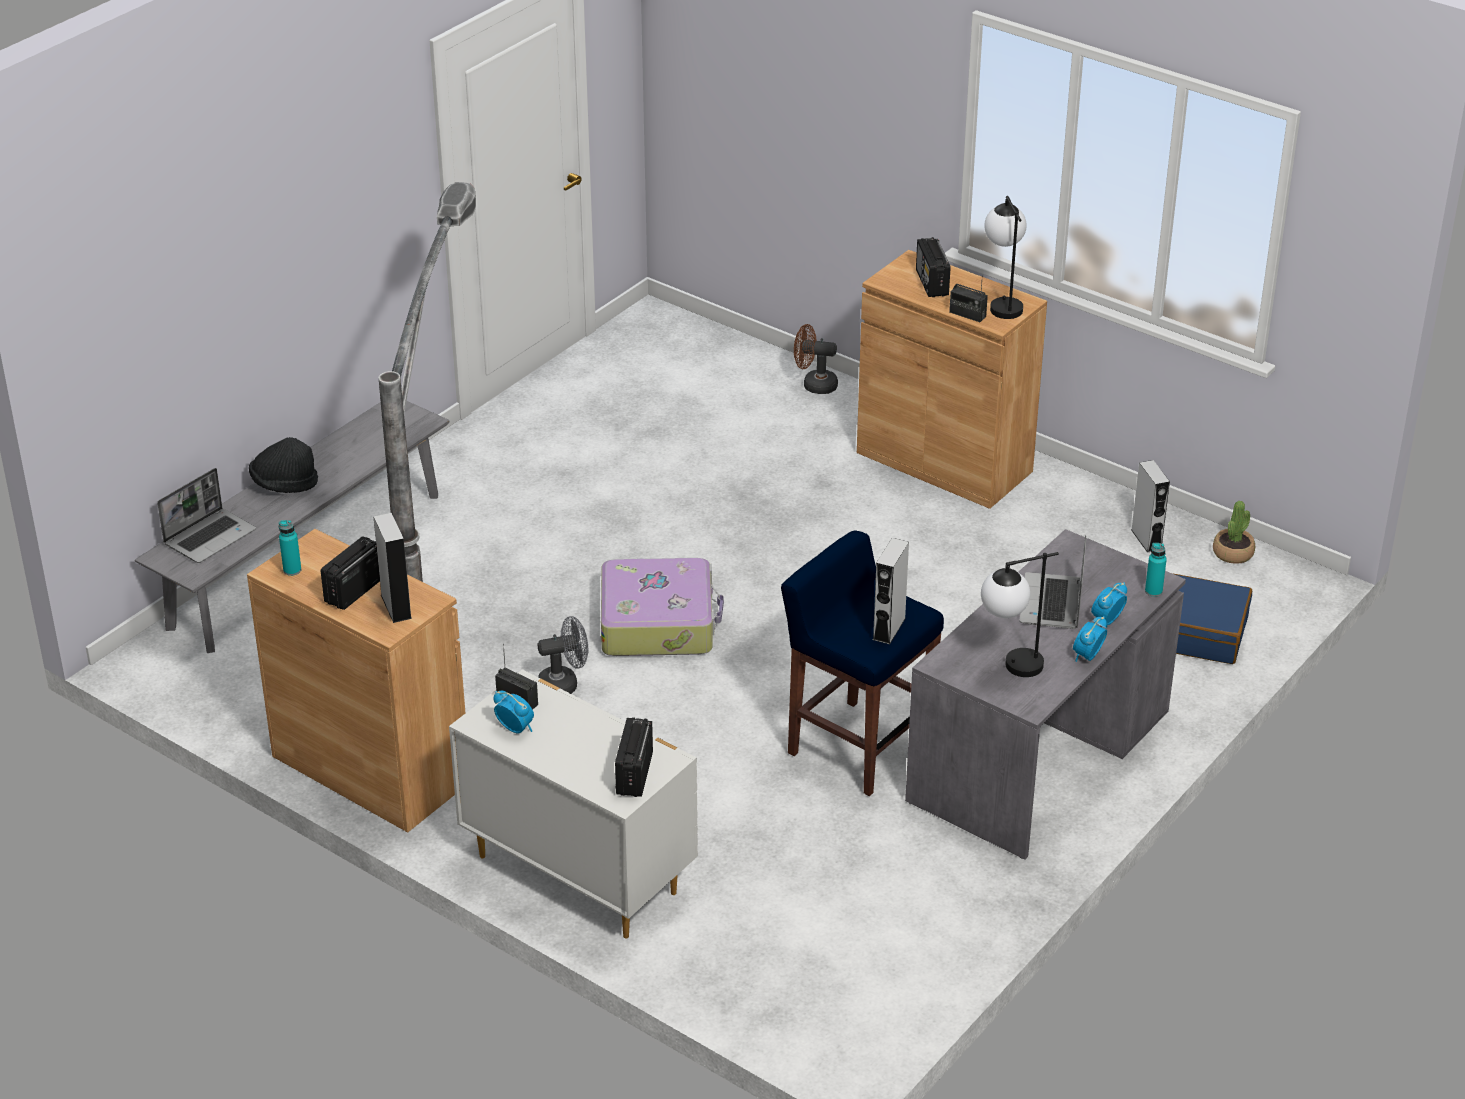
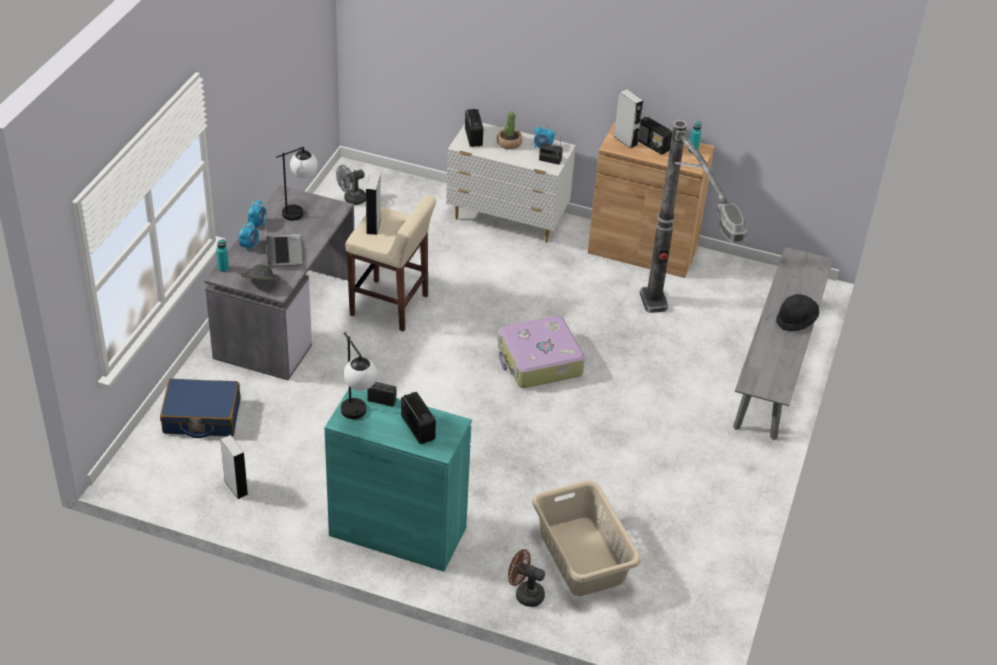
camera: 160 degrees right, 5 degrees up
laptop [157,468,256,563] -> none
radio [321,536,380,610] -> radio turned 120 degrees clockwise [638,117,673,155]
grey fan [538,616,588,694] -> grey fan moved to [336,165,366,205]
blue stool [781,530,944,796] -> beige stool [345,195,436,332]
brown fan [794,324,838,394] -> brown fan turned 150 degrees counterclockwise [508,549,545,607]
brown cabinet [857,250,1047,509] -> turquoise cabinet [324,388,472,572]
potted plant [1213,501,1255,564] -> potted plant moved to [497,111,522,149]
none -> grey hat [241,264,281,280]
none -> beige laundry basket [532,480,641,596]

